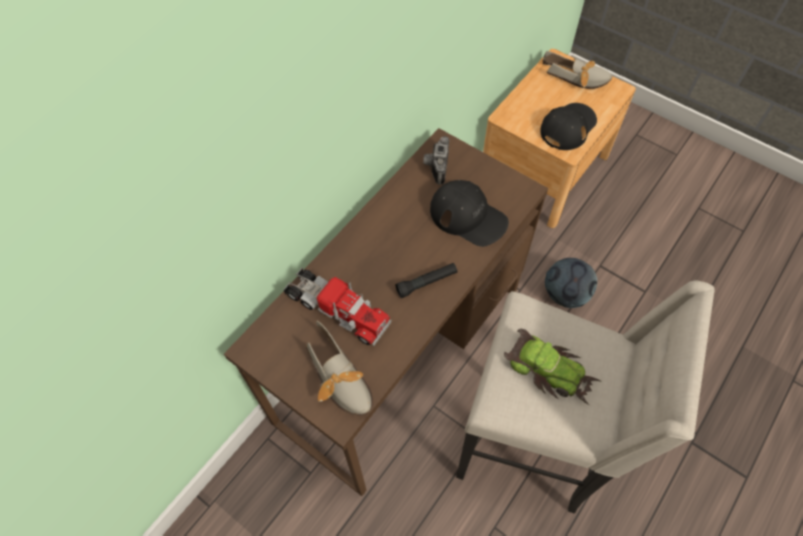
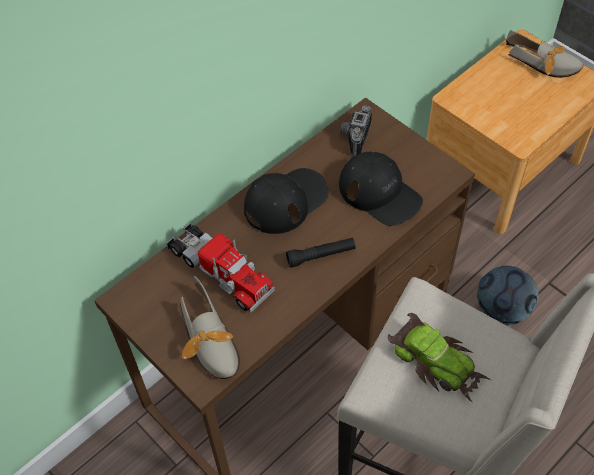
camera: 10 degrees right, 5 degrees down
black cap [540,103,597,150] -> black cap moved to [244,168,329,234]

